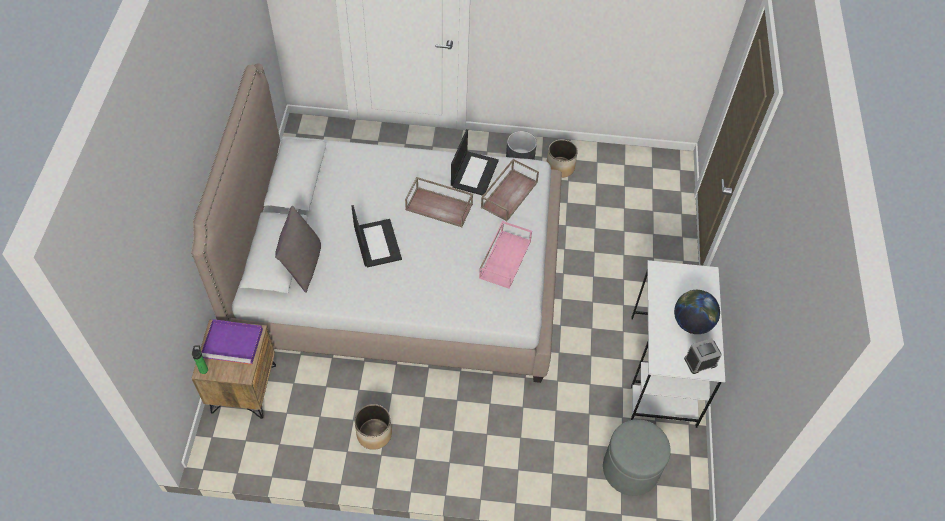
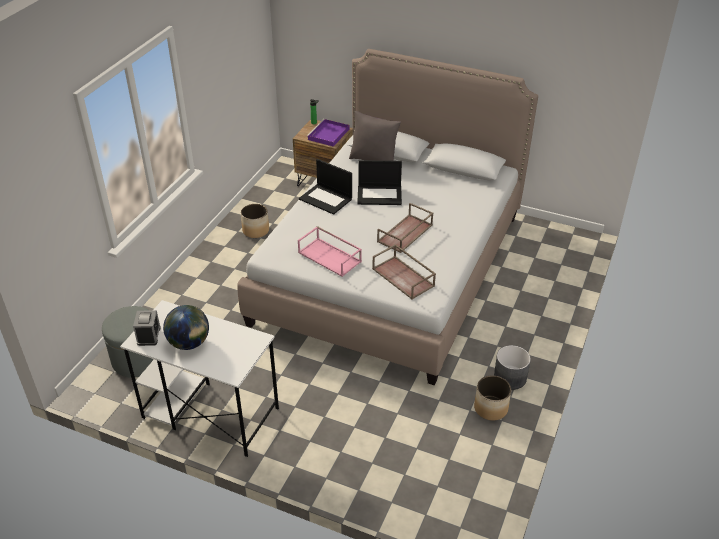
camera: 110 degrees right, 15 degrees down
laptop [451,129,499,196] -> laptop moved to [299,159,352,215]

